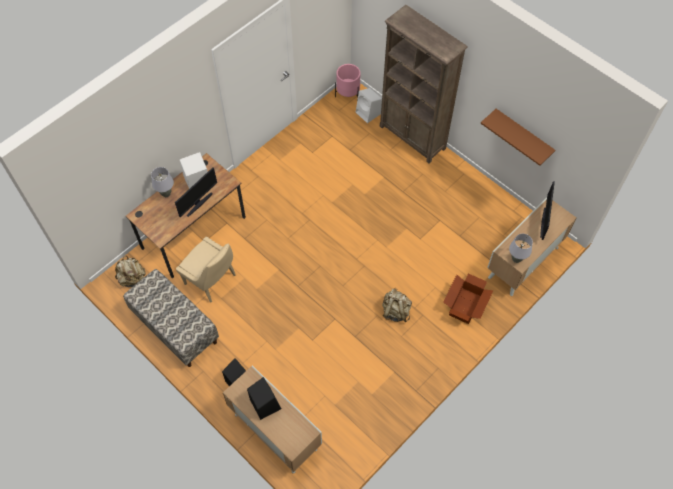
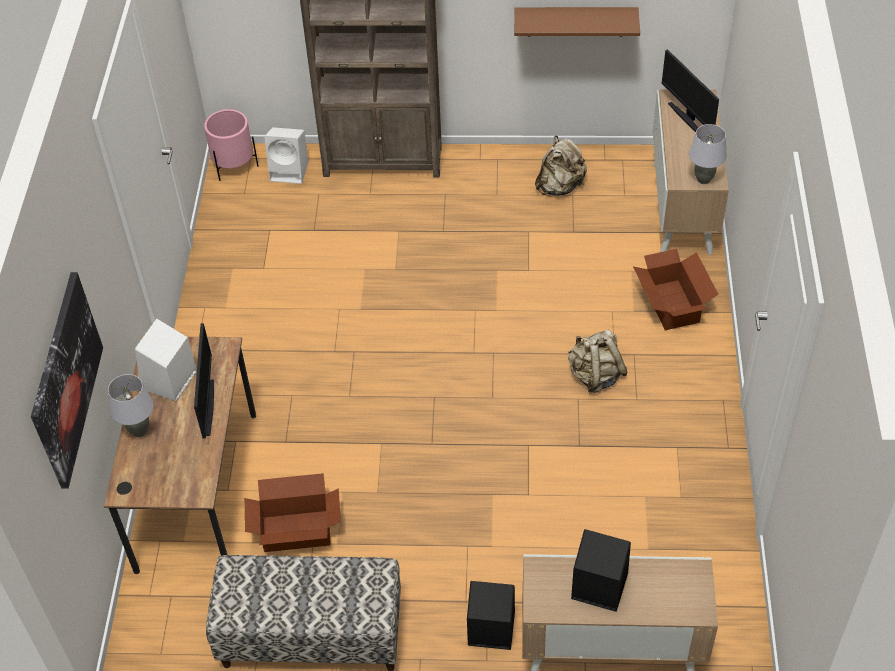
camera: 40 degrees left, 10 degrees down
beige backpack [115,256,146,287] -> beige backpack moved to [535,136,587,196]
beige chair [176,237,236,303] -> cardboard box [245,473,341,552]
none -> picture [31,272,103,489]

